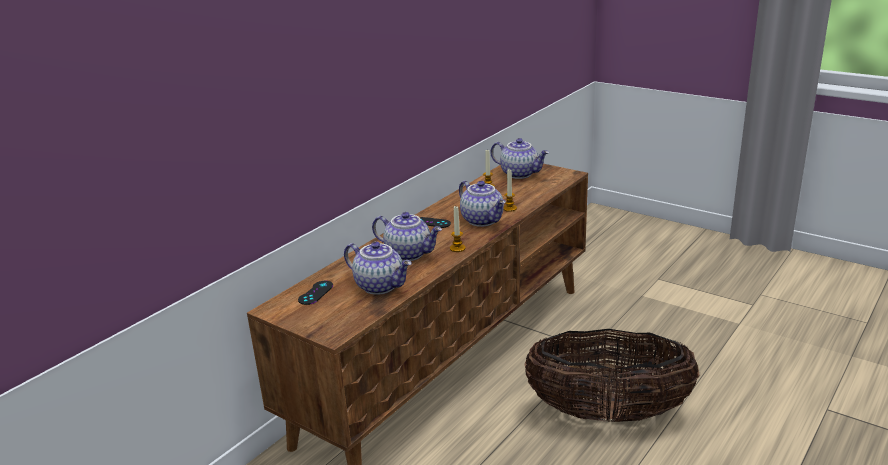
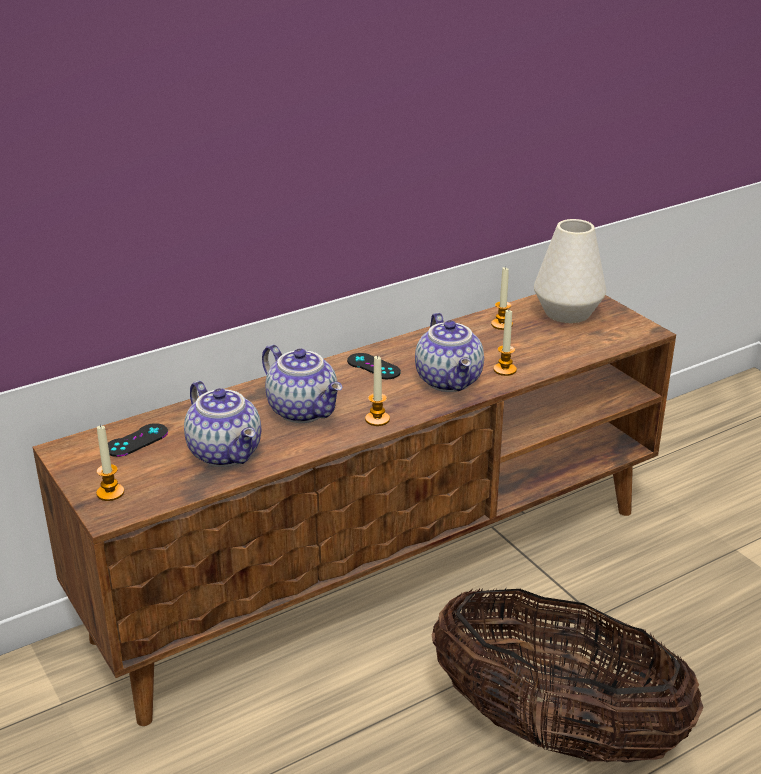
camera: 20 degrees right, 5 degrees up
teapot [490,138,549,179] -> white vase [534,219,606,323]
none -> candle [96,425,124,501]

